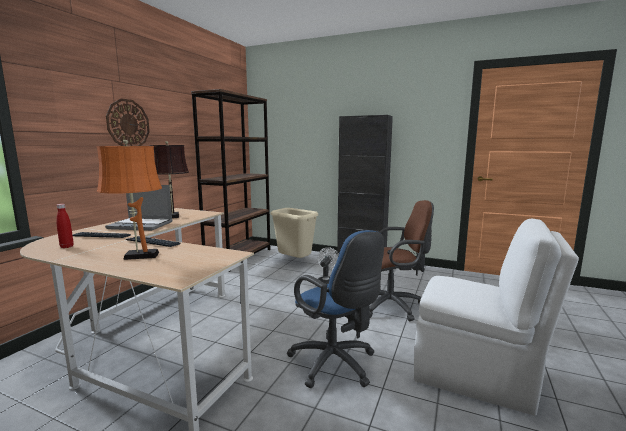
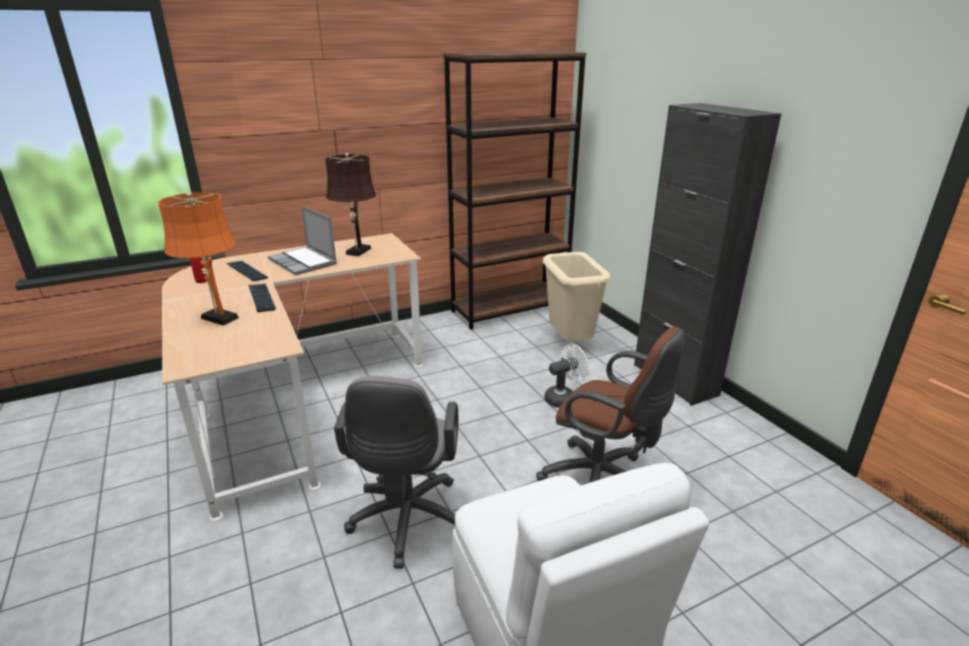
camera: 40 degrees right, 15 degrees up
wall clock [106,98,150,146] -> none
blue office chair [287,230,384,388] -> grey office chair [334,376,458,569]

